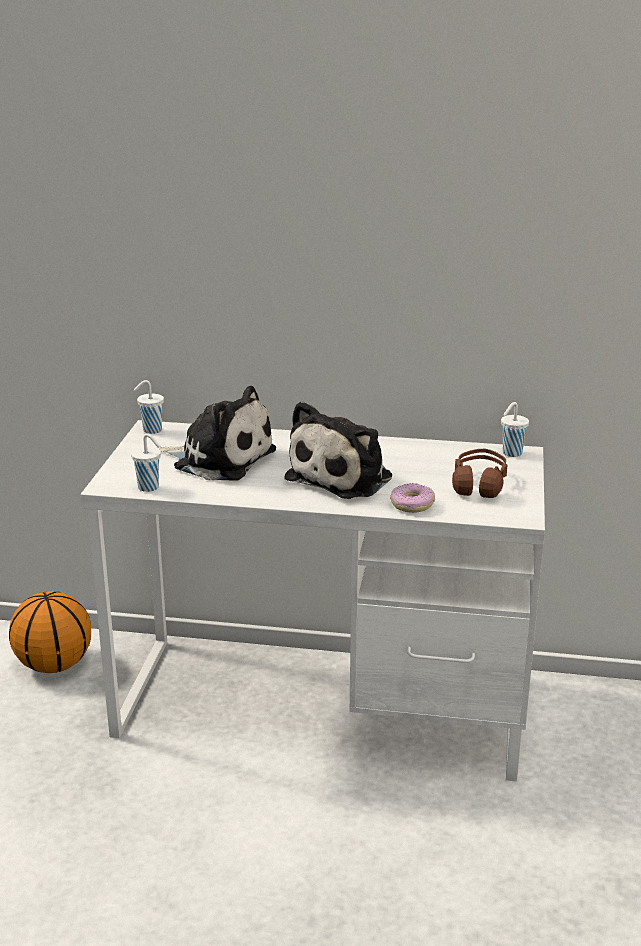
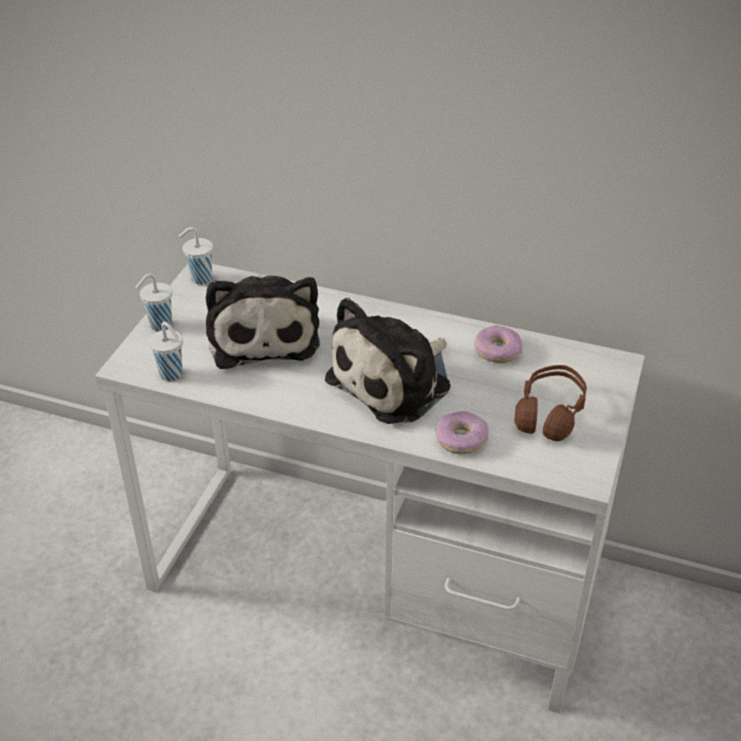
camera: 10 degrees right, 15 degrees up
basketball [9,591,91,673] -> none
plush toy [159,386,276,481] -> plush toy turned 45 degrees clockwise [206,276,320,369]
white cup [501,402,529,457] -> white cup moved to [135,273,172,331]
none -> donut [474,325,523,363]

